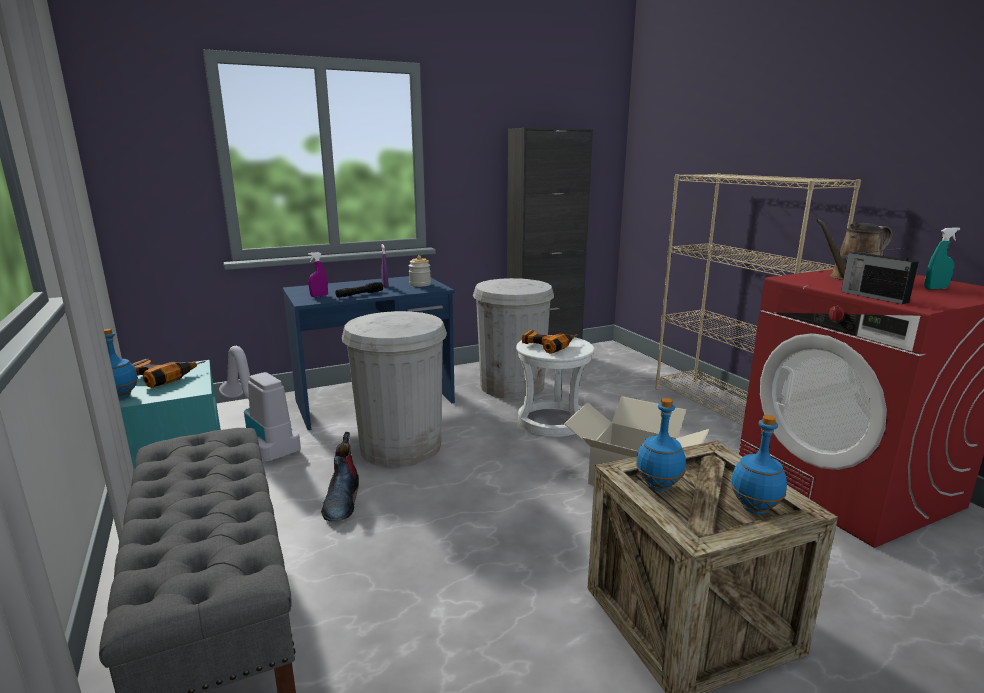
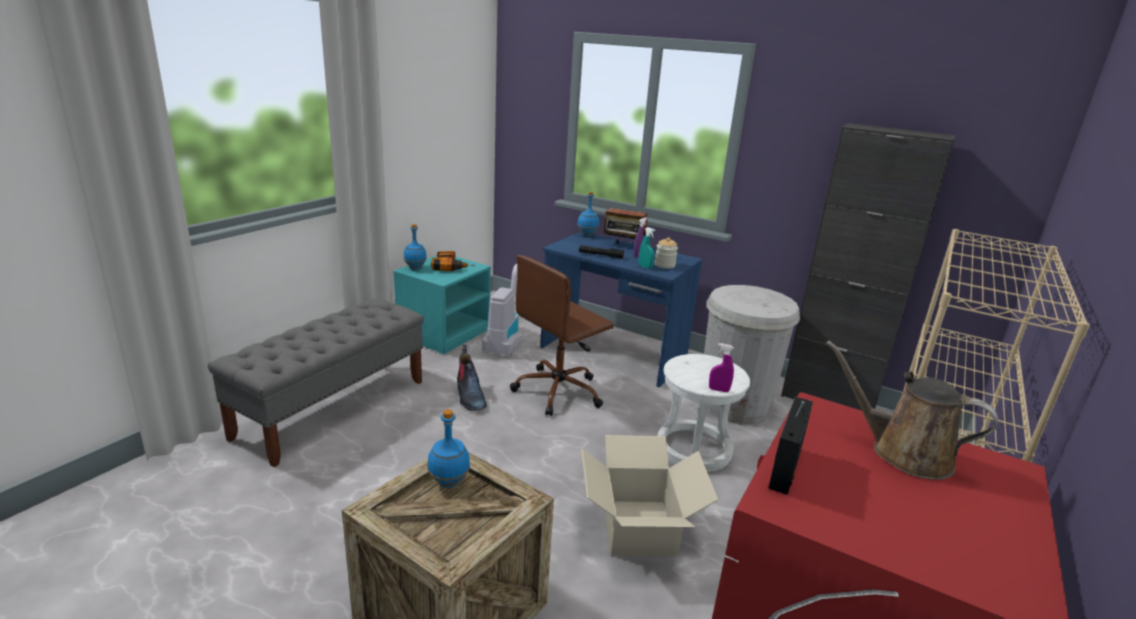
camera: 55 degrees right, 5 degrees up
purple spray bottle [308,252,328,297] -> purple spray bottle moved to [709,343,734,392]
boot [321,432,359,522] -> boot turned 75 degrees counterclockwise [457,345,486,411]
white trash can [342,311,447,467] -> brown office chair [510,255,614,416]
power drill [522,330,578,354] -> none
blue bottle [731,415,787,514] -> blue bottle moved to [577,192,599,236]
turquoise spray bottle [924,227,960,290] -> turquoise spray bottle moved to [639,227,655,269]
none -> radio [603,201,648,244]

